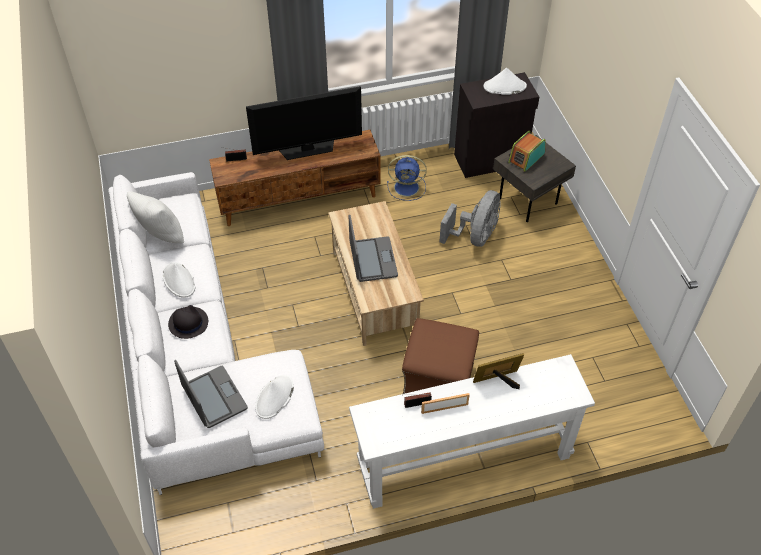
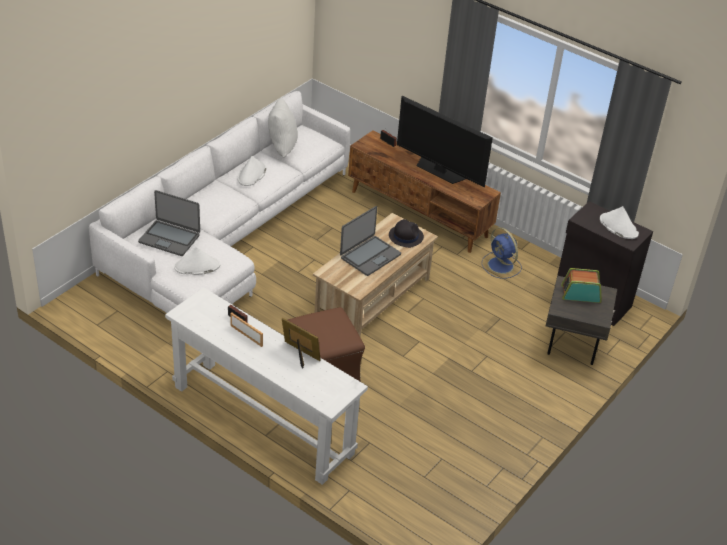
camera: 50 degrees right, 10 degrees down
black hat [168,305,208,339] -> black hat moved to [389,219,424,248]
laptop [174,360,248,428] -> laptop turned 90 degrees clockwise [138,190,200,256]
grey fan [439,190,501,247] -> none

